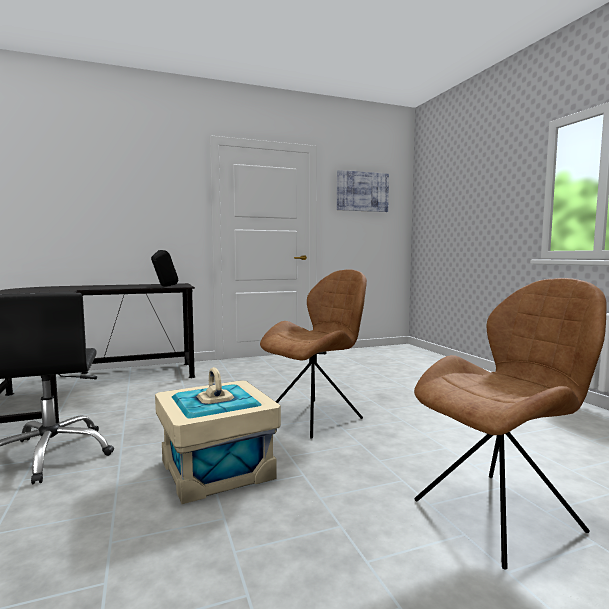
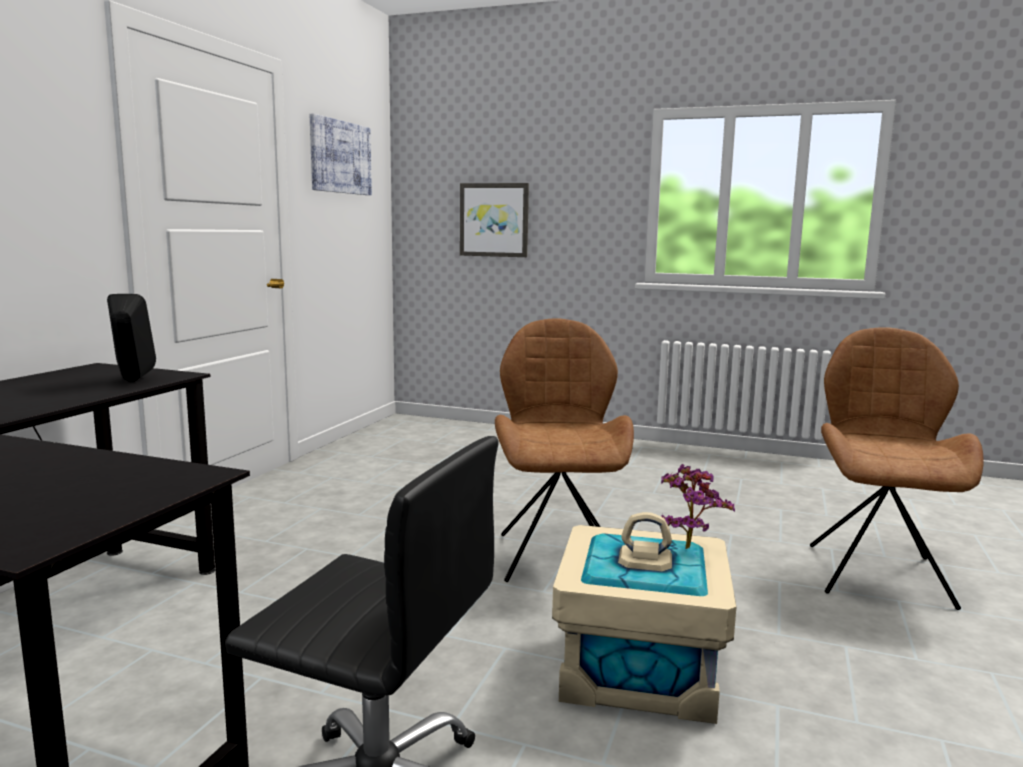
camera: 50 degrees left, 5 degrees up
none -> picture [460,183,529,257]
none -> potted plant [661,464,735,549]

